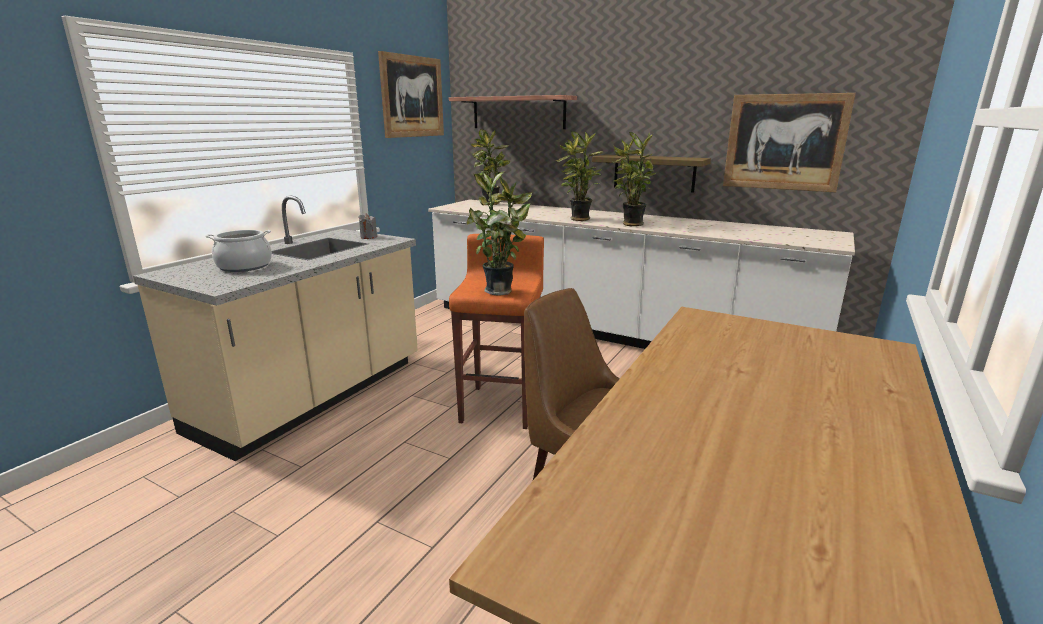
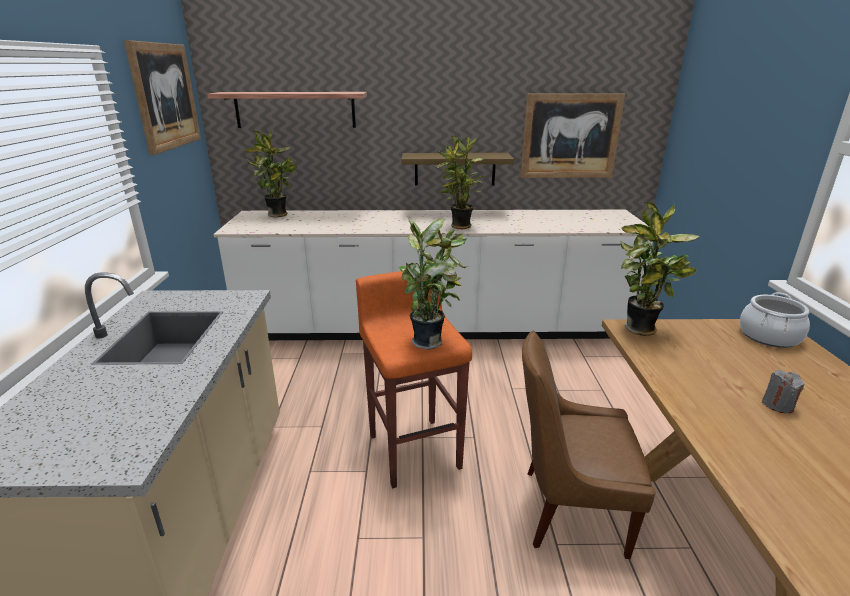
camera: 30 degrees left, 5 degrees up
cooking pot [205,230,272,272] -> cooking pot moved to [740,292,810,348]
grey candle [358,214,377,239] -> grey candle moved to [762,370,805,413]
potted plant [556,131,603,221] -> potted plant moved to [620,201,699,336]

